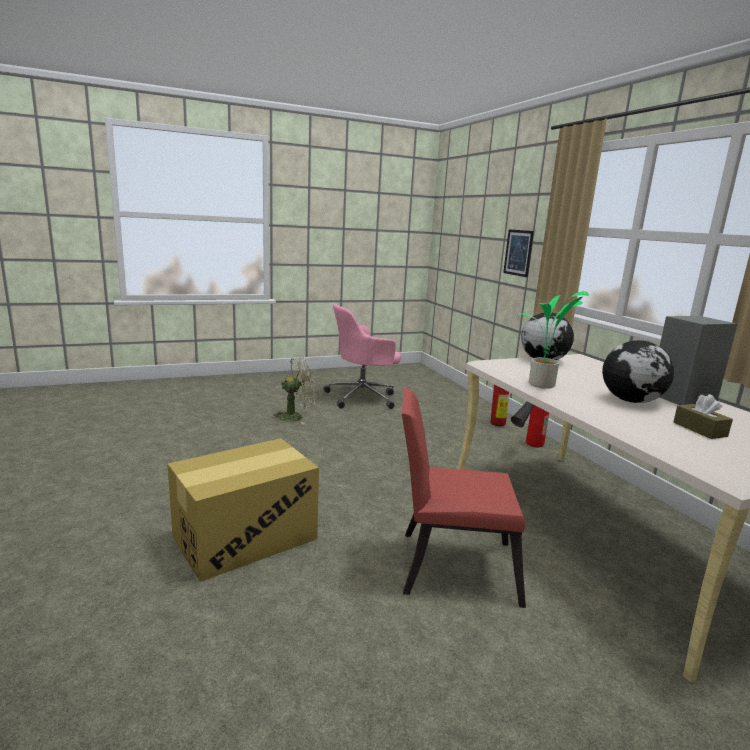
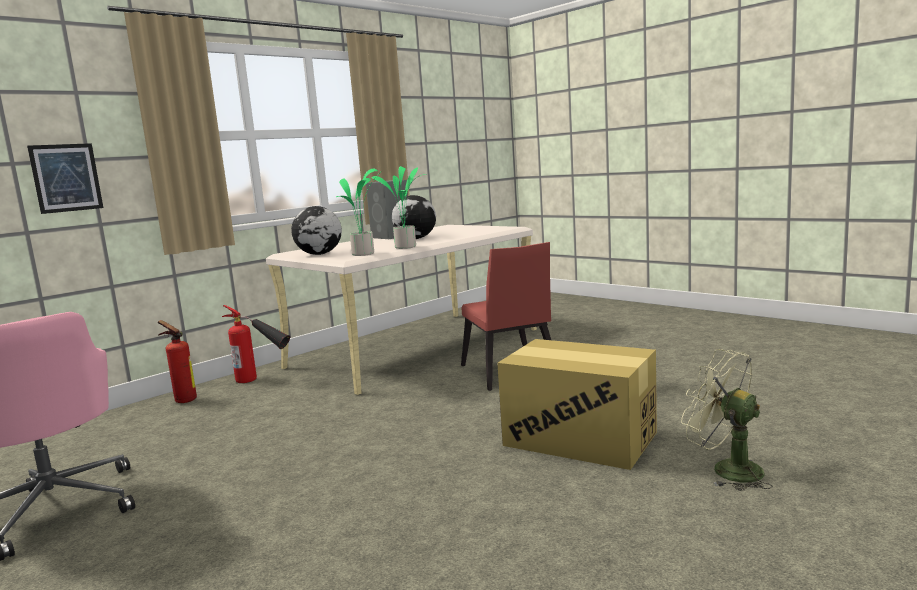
camera: 110 degrees left, 5 degrees down
green fan [271,357,315,424] -> green fan moved to [681,349,773,491]
brown tissue box [674,394,733,439] -> none
none -> potted plant [336,169,378,256]

